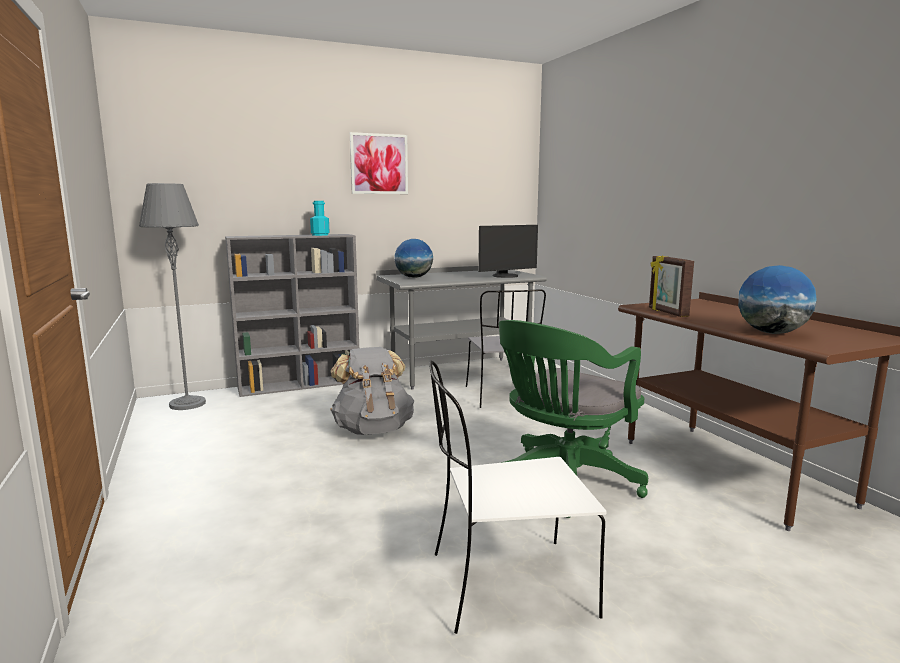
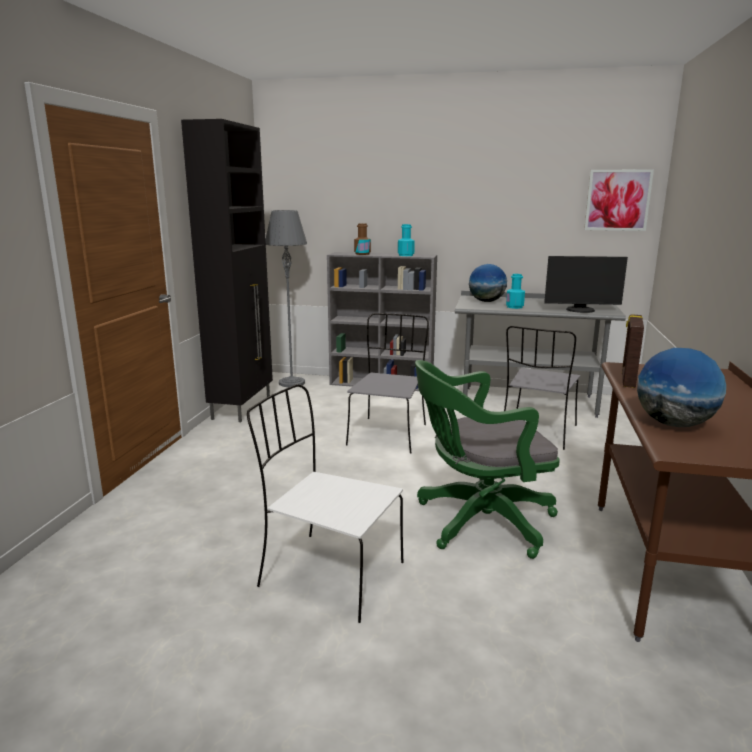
camera: 35 degrees right, 5 degrees up
grey backpack [330,347,414,435] -> grey chair [346,313,429,454]
picture [350,132,408,194] -> picture moved to [584,170,654,231]
none -> black cabinet [181,119,273,422]
none -> brown bottle [354,223,371,255]
none -> turquoise bottle [506,274,525,309]

